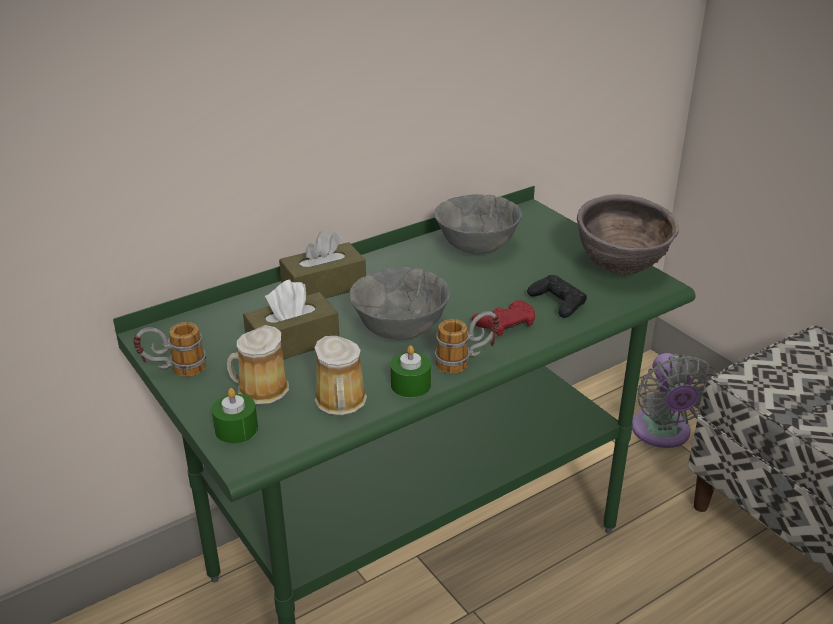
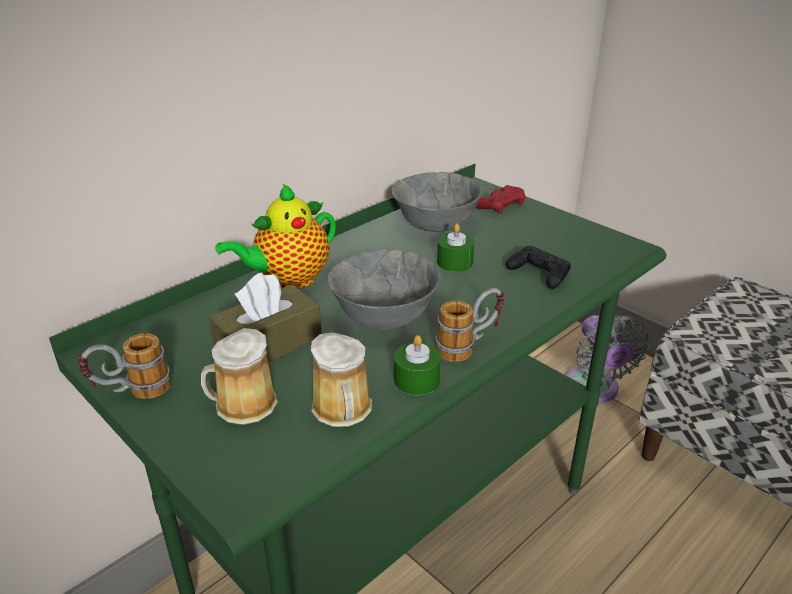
camera: 10 degrees left, 0 degrees up
green candle [212,388,258,443] -> green candle moved to [437,224,475,272]
brown tissue box [279,231,366,298] -> teapot [215,183,336,289]
red game controller [472,300,535,337] -> red game controller moved to [476,185,525,214]
brown bowl [577,195,679,275] -> none

